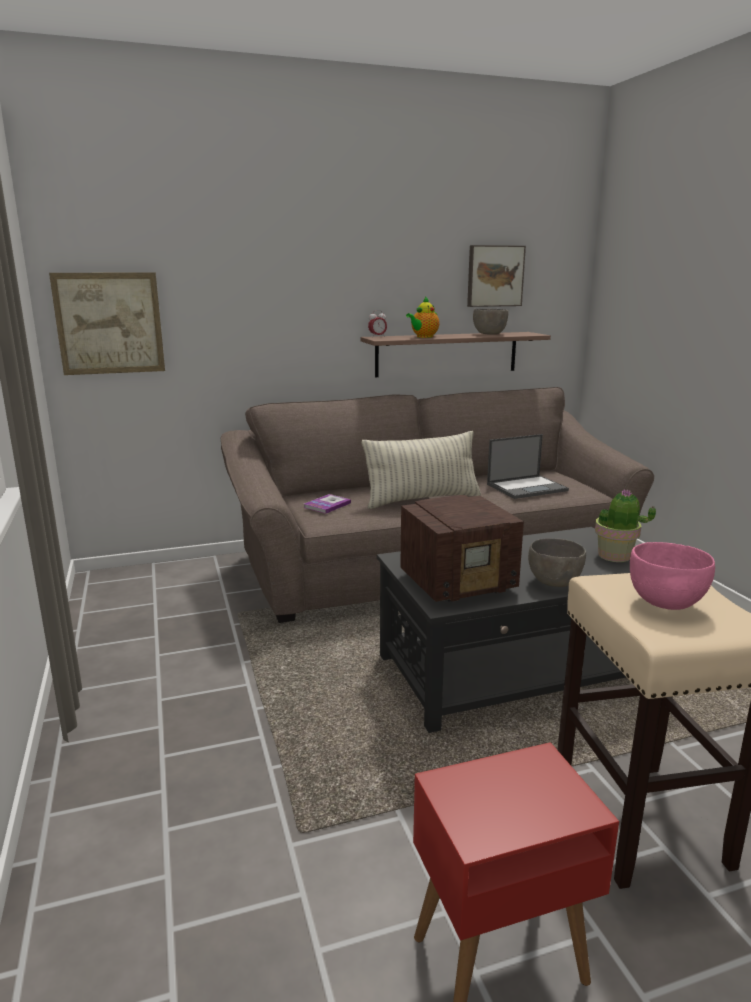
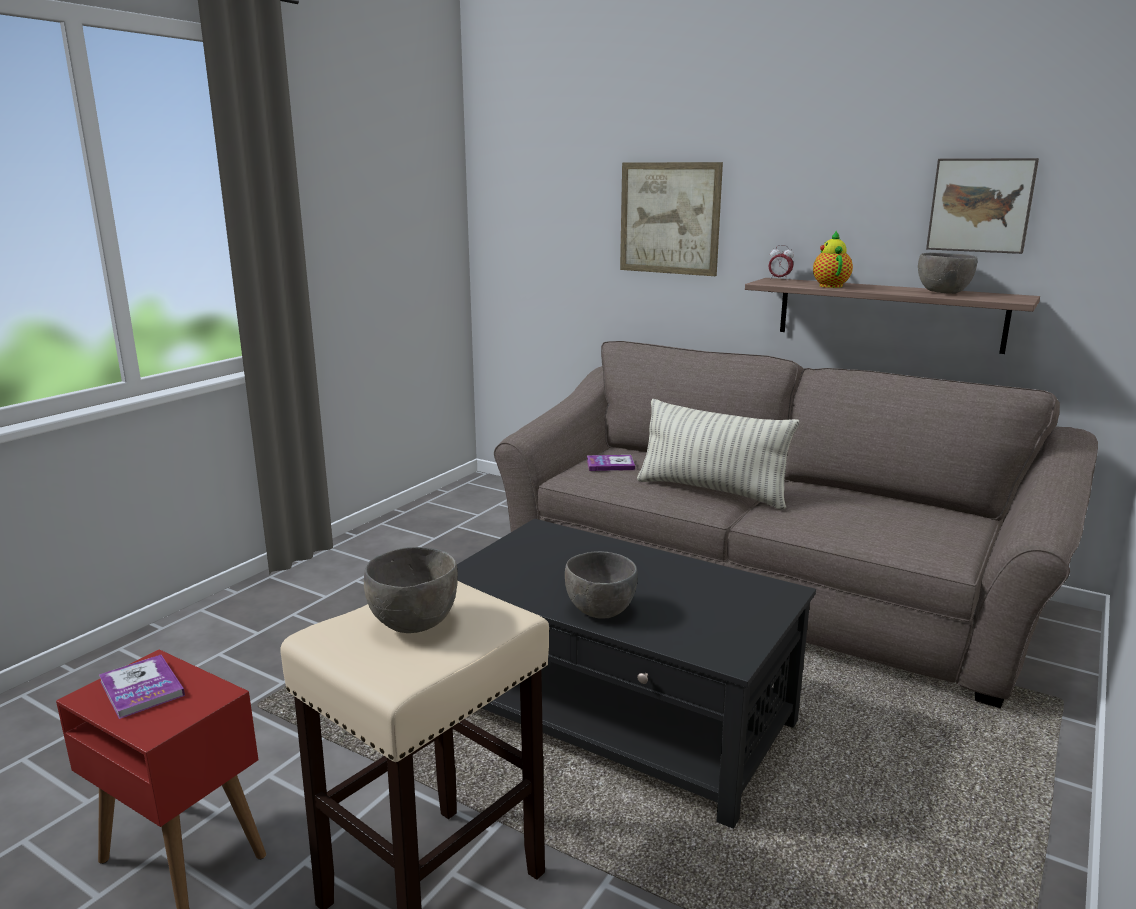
camera: 50 degrees right, 0 degrees up
picture [49,273,165,375] -> picture moved to [620,162,723,276]
radio [400,495,524,602] -> none
teapot [406,296,439,338] -> teapot turned 90 degrees clockwise [813,231,853,288]
laptop [487,434,569,499] -> none
potted plant [595,489,656,562] -> none
pink bowl [630,542,715,610] -> grey bowl [364,547,458,633]
none -> book [99,655,185,719]

